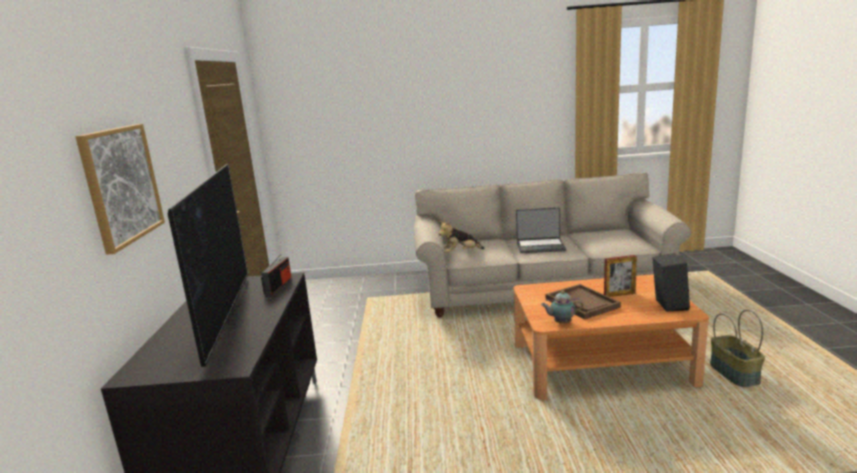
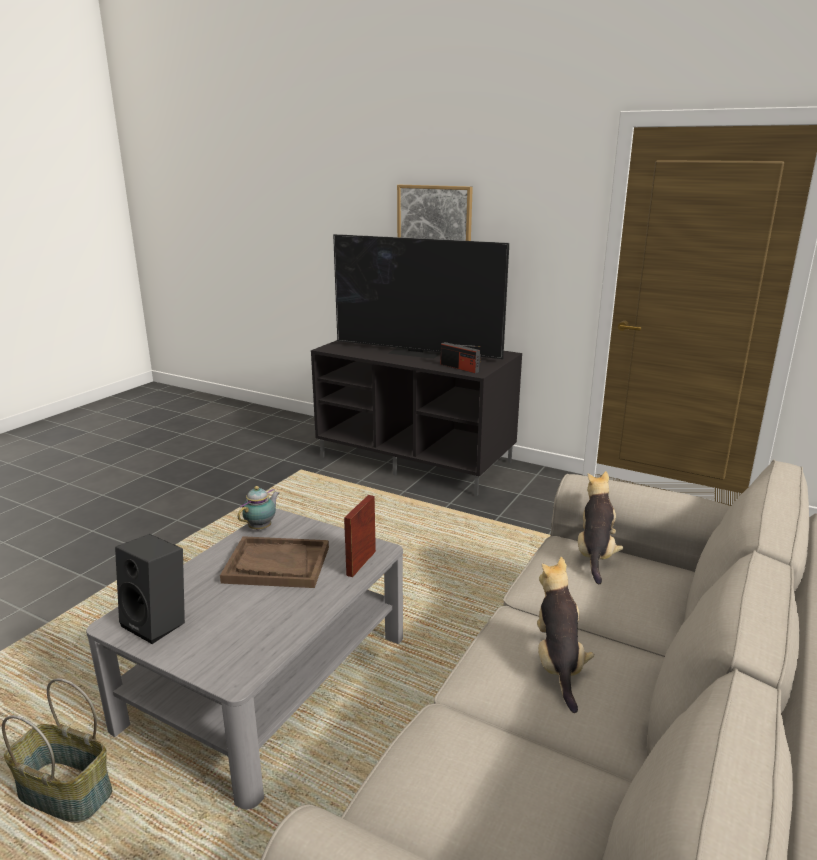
camera: 120 degrees right, 5 degrees up
brown coffee table [513,274,709,400] -> grey coffee table [86,509,403,810]
laptop [516,207,566,253] -> plush toy [537,557,594,713]
picture frame [604,255,637,297] -> picture frame moved to [344,495,376,577]

